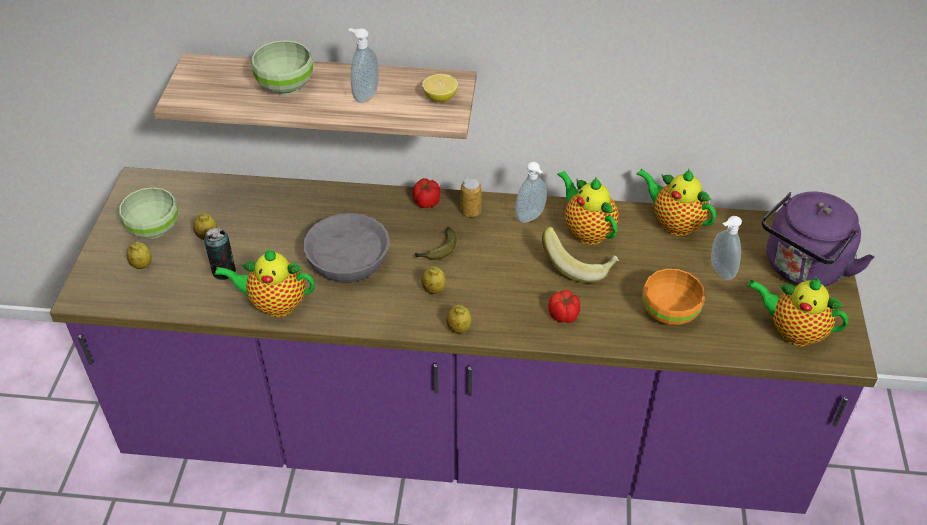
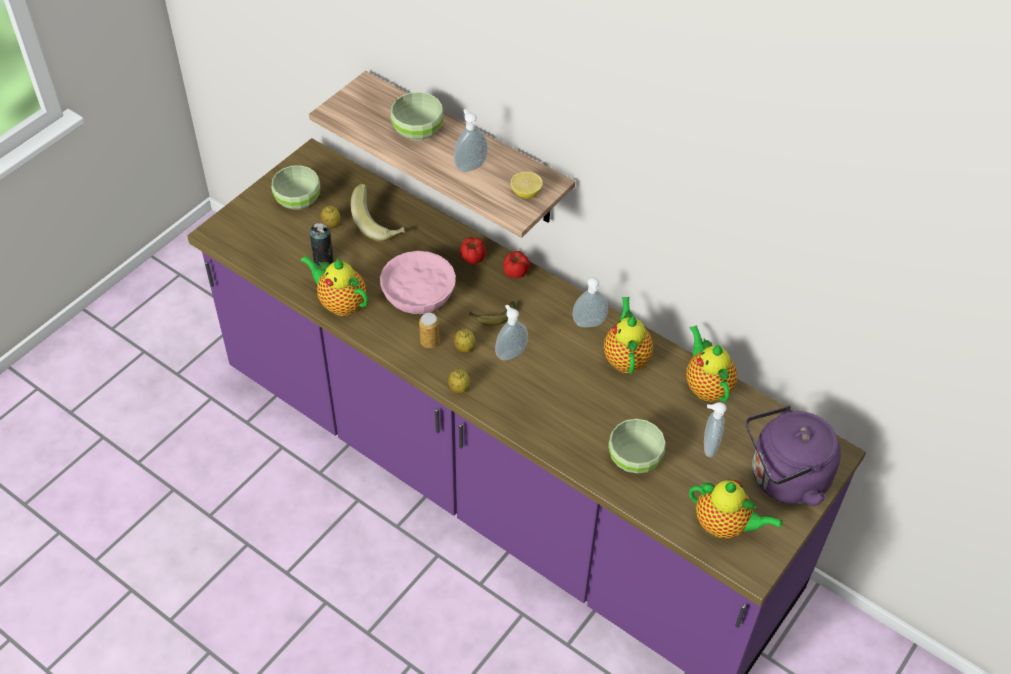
camera: 30 degrees right, 5 degrees up
lemon [127,241,152,269] -> none
grey bowl [303,213,390,283] -> pink bowl [380,251,456,314]
can [461,178,481,217] -> can moved to [419,313,439,348]
banana [542,227,619,283] -> banana moved to [351,183,405,242]
tomato [549,290,580,323] -> tomato moved to [460,237,486,264]
orange bowl [642,269,705,325] -> green bowl [608,419,666,474]
teapot [747,277,848,346] -> teapot turned 150 degrees clockwise [689,479,783,538]
none -> soap dispenser [495,305,528,361]

